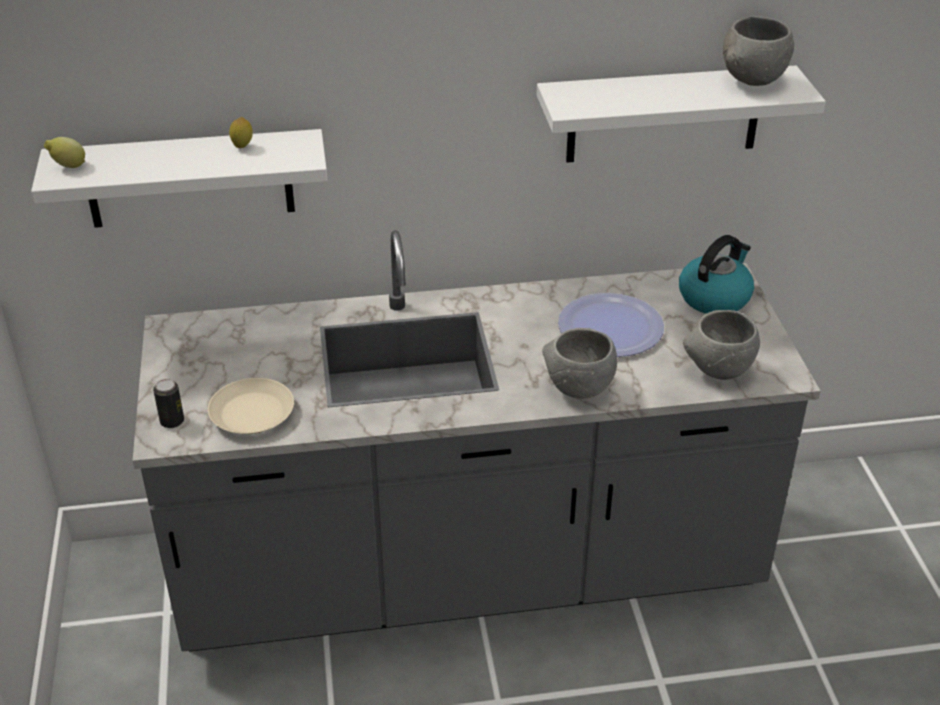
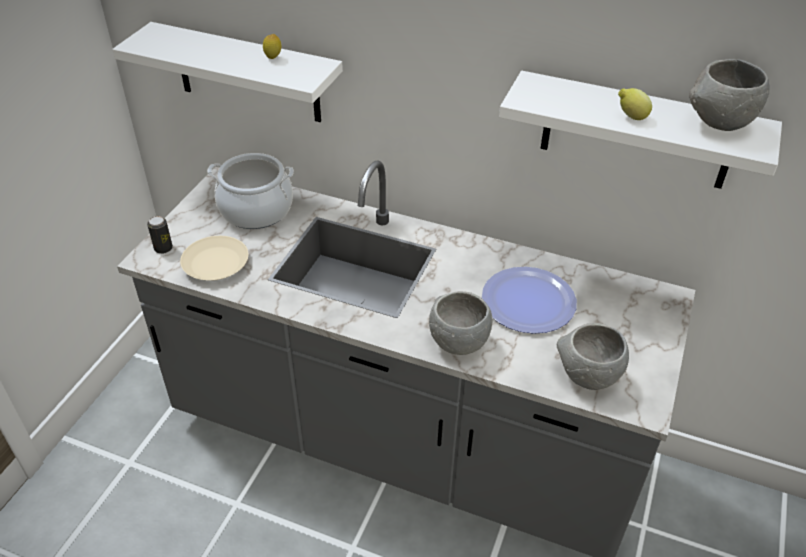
camera: 30 degrees right, 5 degrees up
lemon [44,137,85,168] -> lemon moved to [618,88,652,120]
kettle [679,235,754,314] -> none
none -> cooking pot [207,153,294,229]

